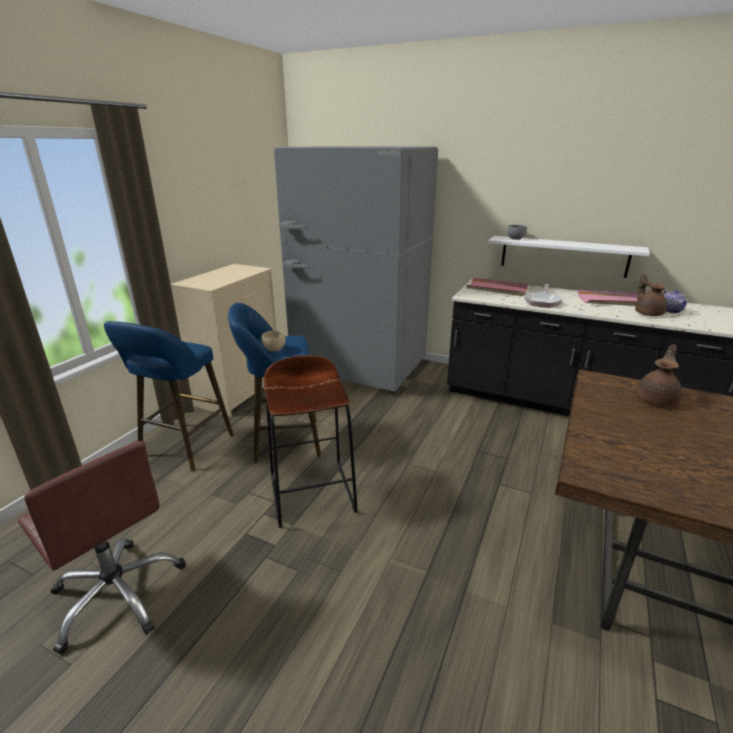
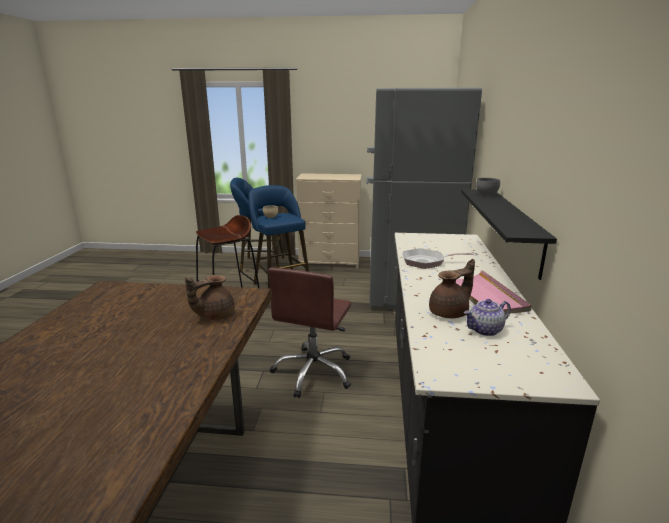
camera: 70 degrees right, 5 degrees down
brown office chair [18,441,186,655] -> brown office chair moved to [269,268,351,398]
pink tray [466,277,528,296] -> none
white shelf [488,236,650,278] -> black shelf [461,189,557,280]
brown teapot [637,344,682,405] -> brown teapot turned 120 degrees clockwise [185,275,235,321]

